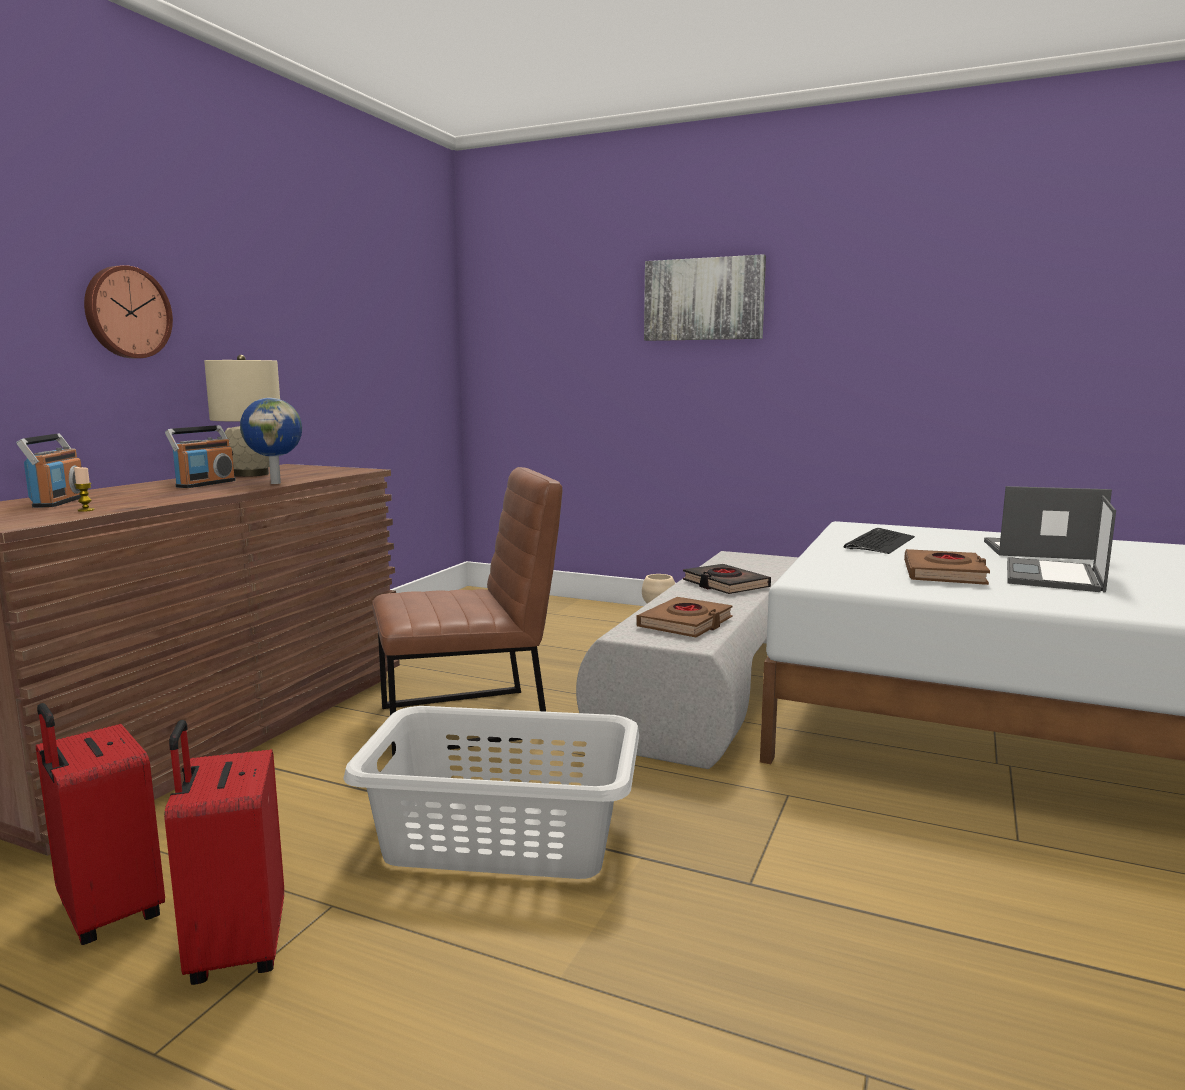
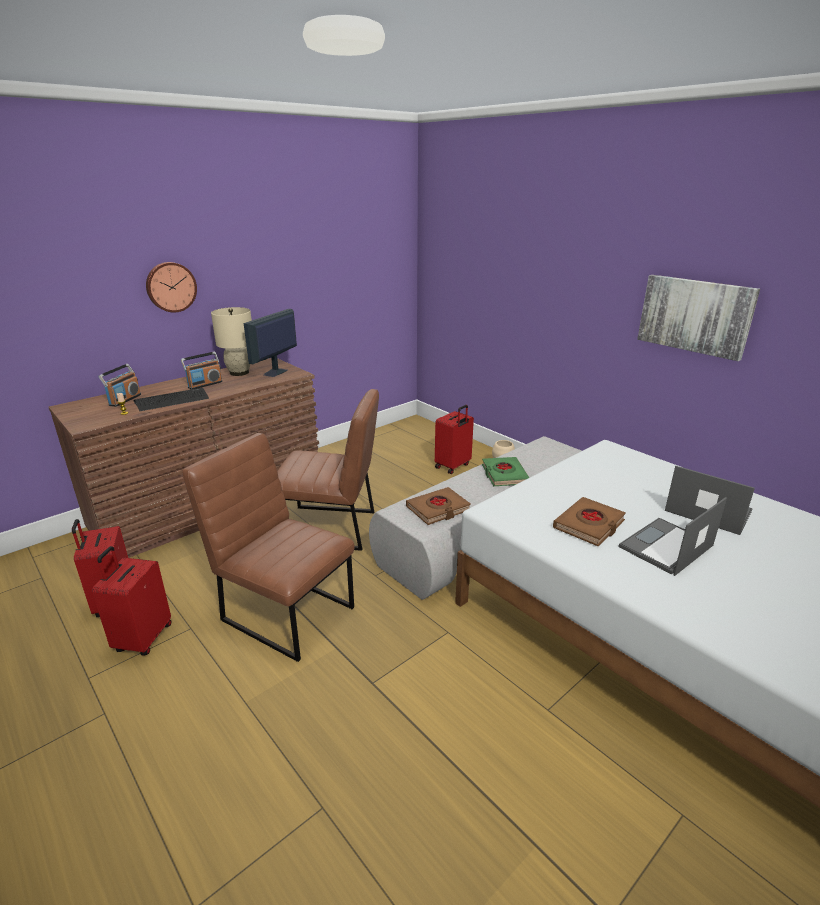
camera: 25 degrees right, 15 degrees up
globe [240,398,302,484] -> none
grey laundry basket [343,706,639,879] -> brown chair [182,433,355,662]
picture [644,254,766,341] -> picture moved to [637,275,760,361]
black book [683,564,771,594] -> green book [482,457,529,486]
keyboard [844,528,915,554] -> keyboard moved to [134,388,209,411]
none -> monitor [244,309,297,377]
none -> red suitcase [435,405,474,474]

